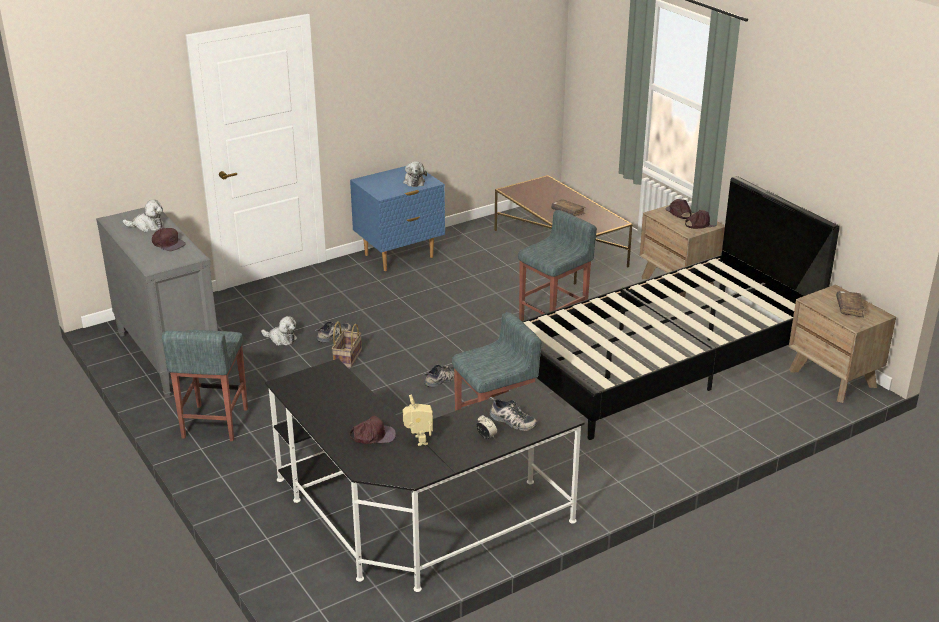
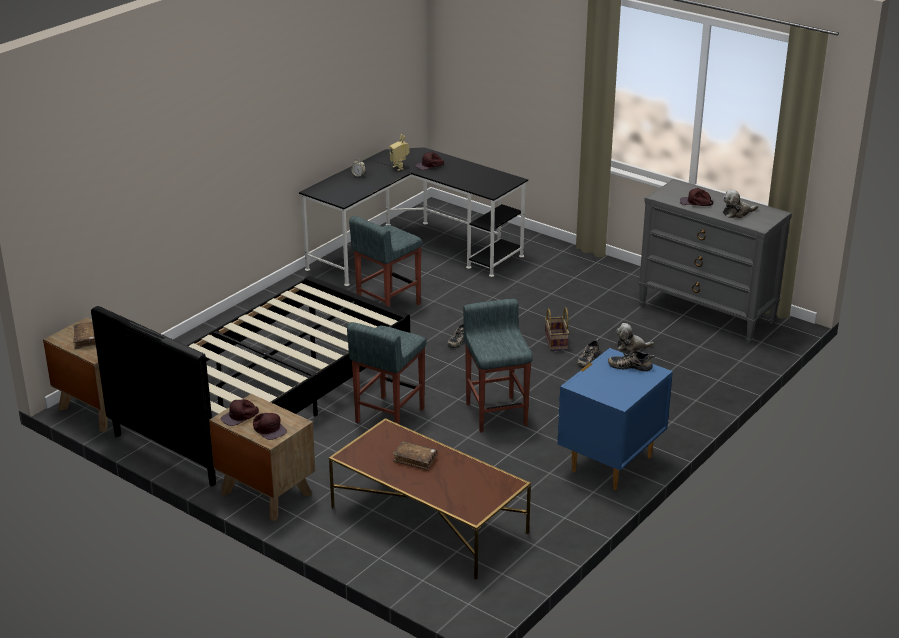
camera: 160 degrees right, 0 degrees up
grey stool [162,330,248,441] -> grey stool moved to [463,299,533,433]
plush toy [403,161,427,187] -> none
shoe [489,397,538,431] -> shoe moved to [608,351,655,371]

